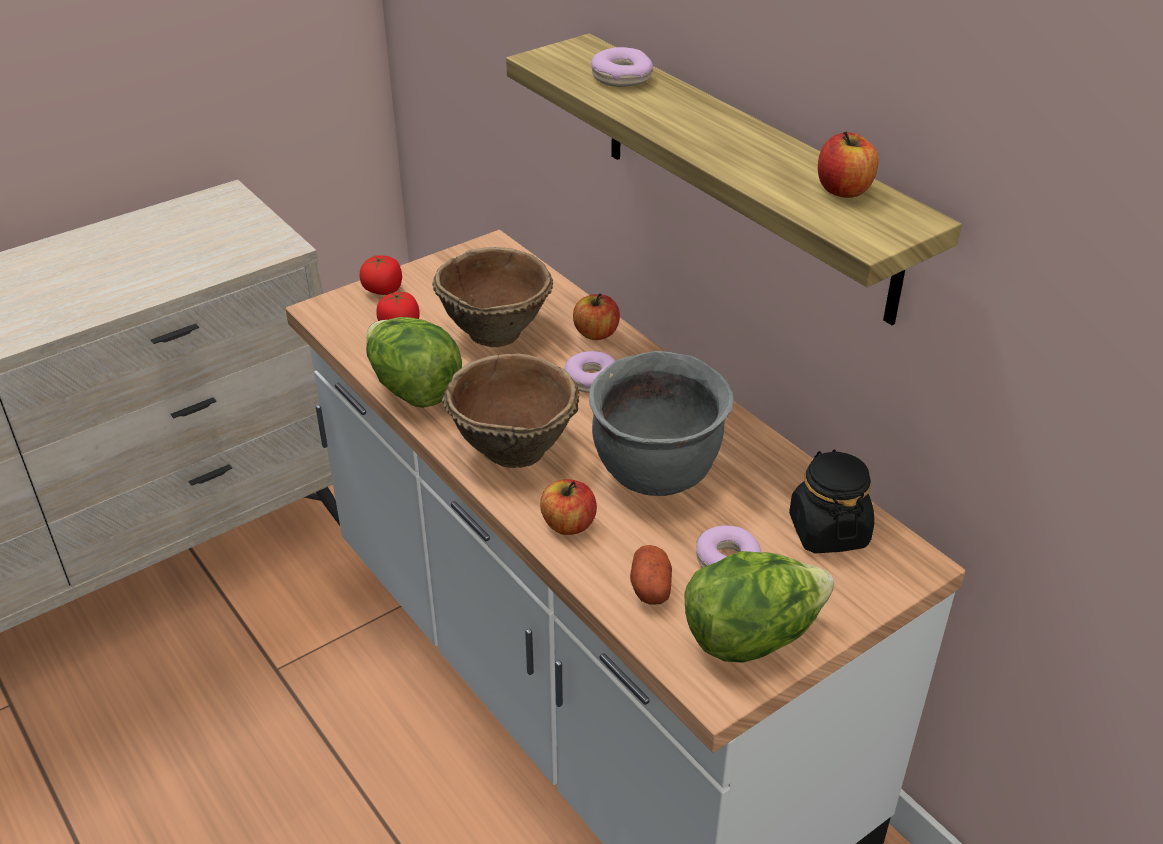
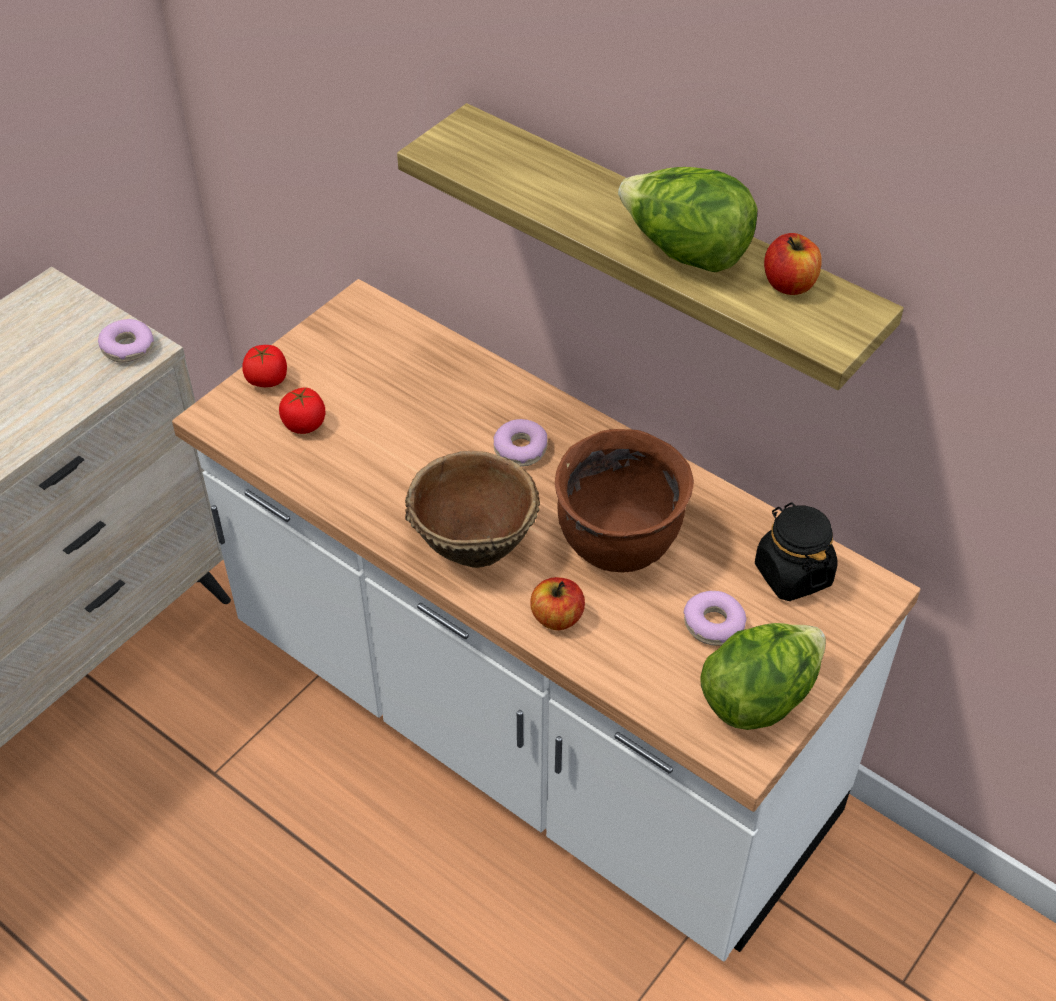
camera: 15 degrees left, 10 degrees up
lettuce [366,317,462,408] -> lettuce moved to [618,167,758,272]
brown bowl [432,247,553,347] -> none
apple [573,293,620,340] -> none
grey cooking pot [589,351,733,496] -> brown cooking pot [555,429,694,572]
donut [591,47,653,87] -> donut moved to [98,319,154,363]
potato [630,545,672,605] -> none

